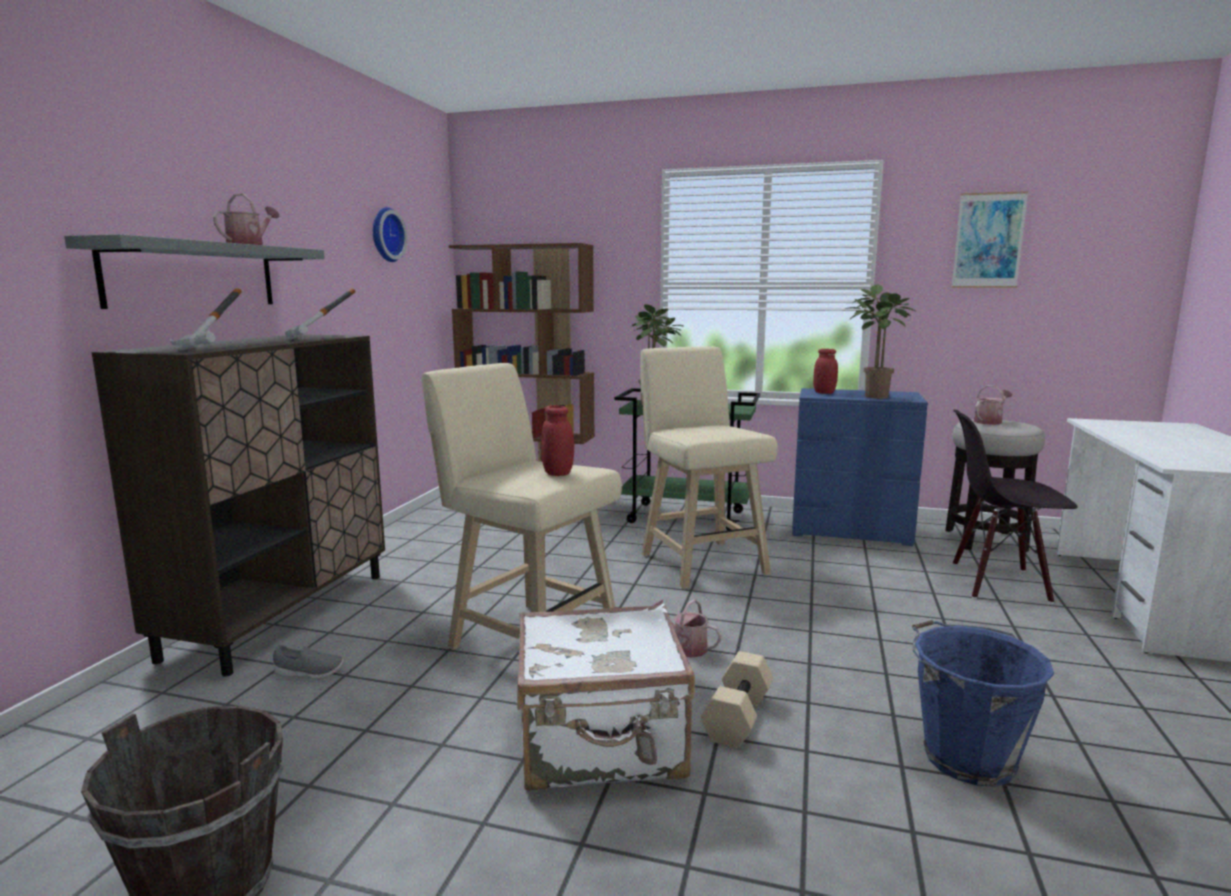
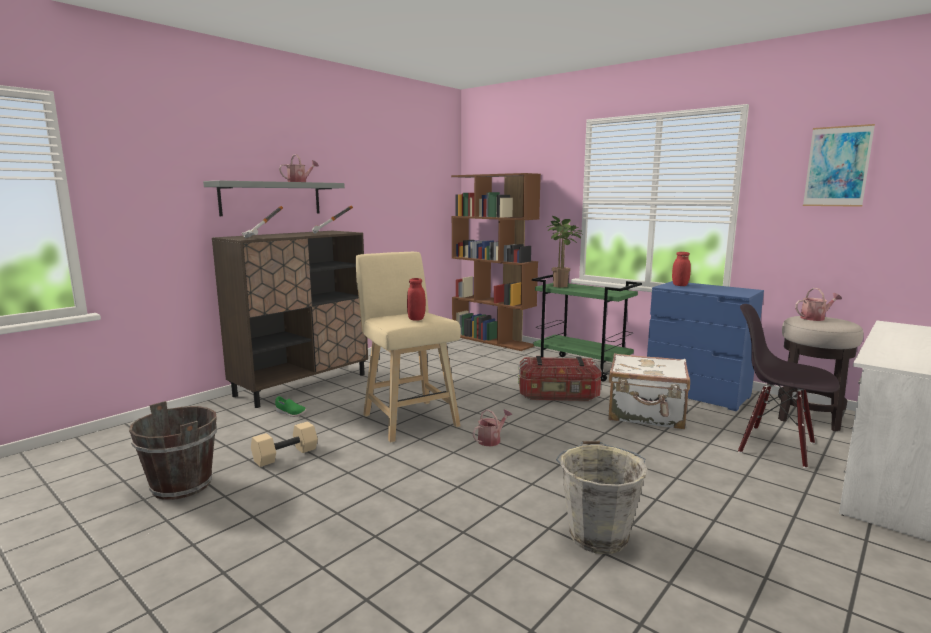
camera: 25 degrees right, 0 degrees up
grey shoe [273,645,344,678] -> green shoe [275,396,307,417]
wall clock [373,207,407,262] -> none
white suitcase [517,604,695,791] -> white suitcase moved to [609,353,690,429]
beige stool [640,346,778,589] -> storage box [518,356,602,401]
watering can [652,599,722,658] -> watering can turned 75 degrees clockwise [473,409,512,447]
beige dumbbell [700,651,773,748] -> beige dumbbell moved to [251,421,318,467]
potted plant [845,285,917,399] -> none
blue bucket [912,620,1054,787] -> grey bucket [556,441,647,554]

